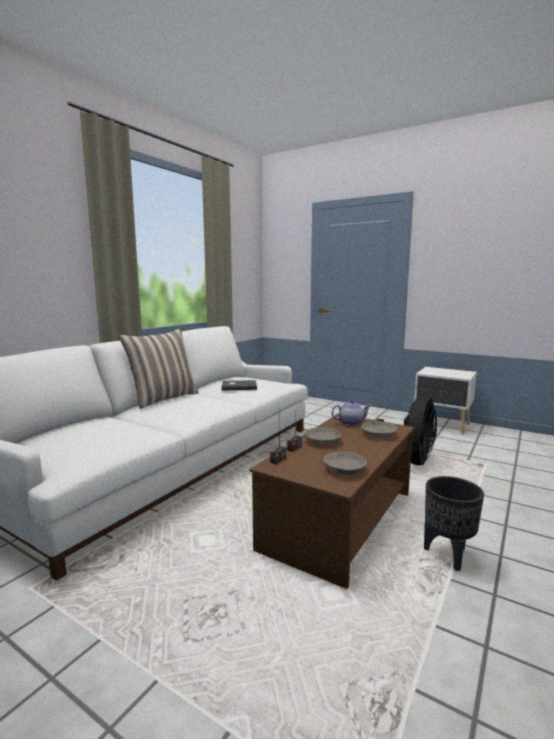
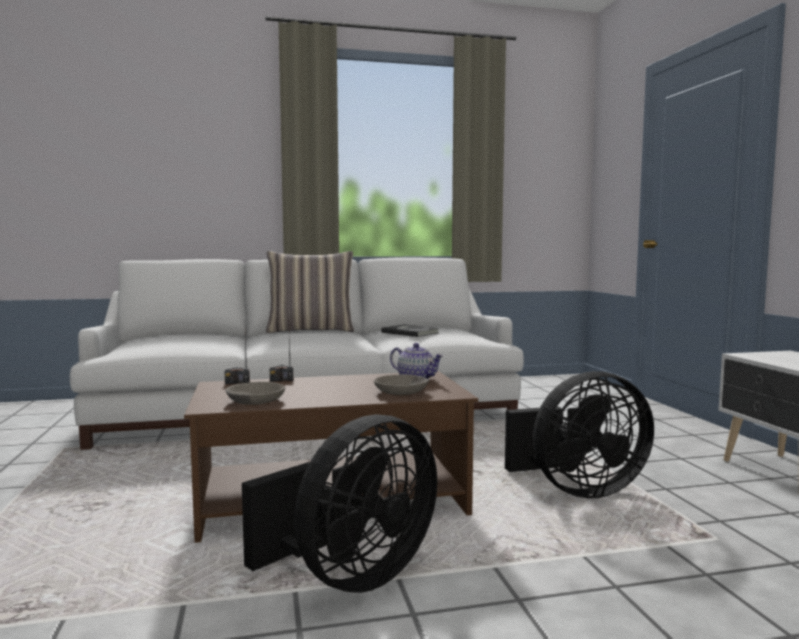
camera: 45 degrees right, 5 degrees down
grey bowl [304,427,342,445] -> none
black planter [424,476,484,571] -> black fan [242,414,437,593]

